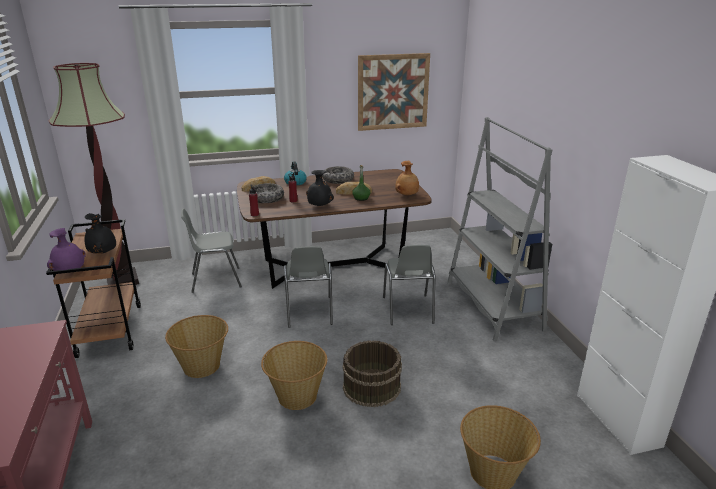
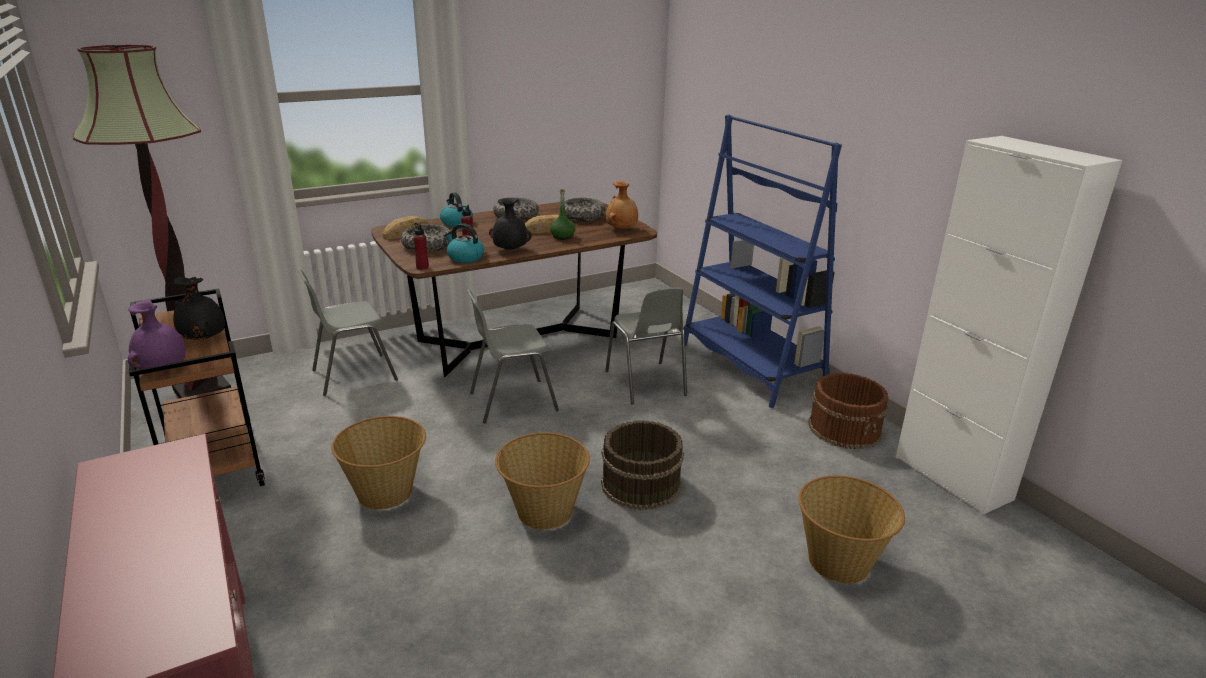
camera: 15 degrees left, 0 degrees up
grey chair [284,246,333,328] -> grey chair turned 90 degrees clockwise [466,289,559,423]
picture [358,53,430,131] -> none
grey bookcase [447,117,552,341] -> blue bookcase [684,114,842,408]
none -> kettle [445,223,484,263]
none -> bowl [565,198,605,221]
none -> brown bucket [808,373,888,449]

